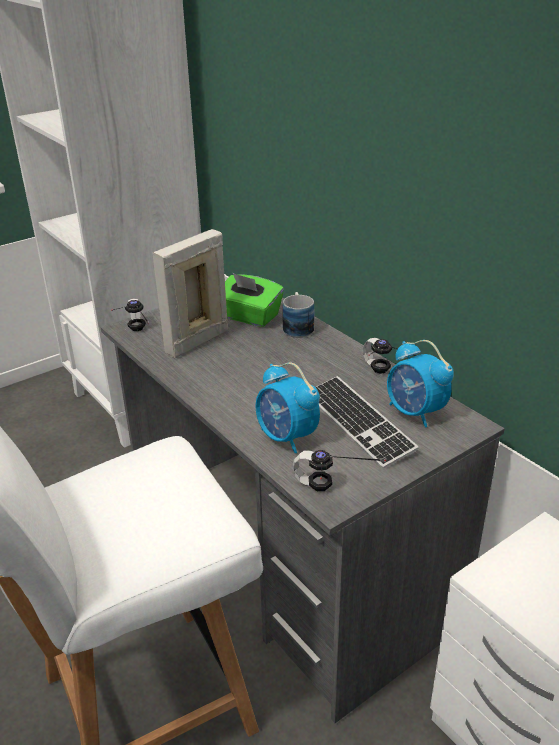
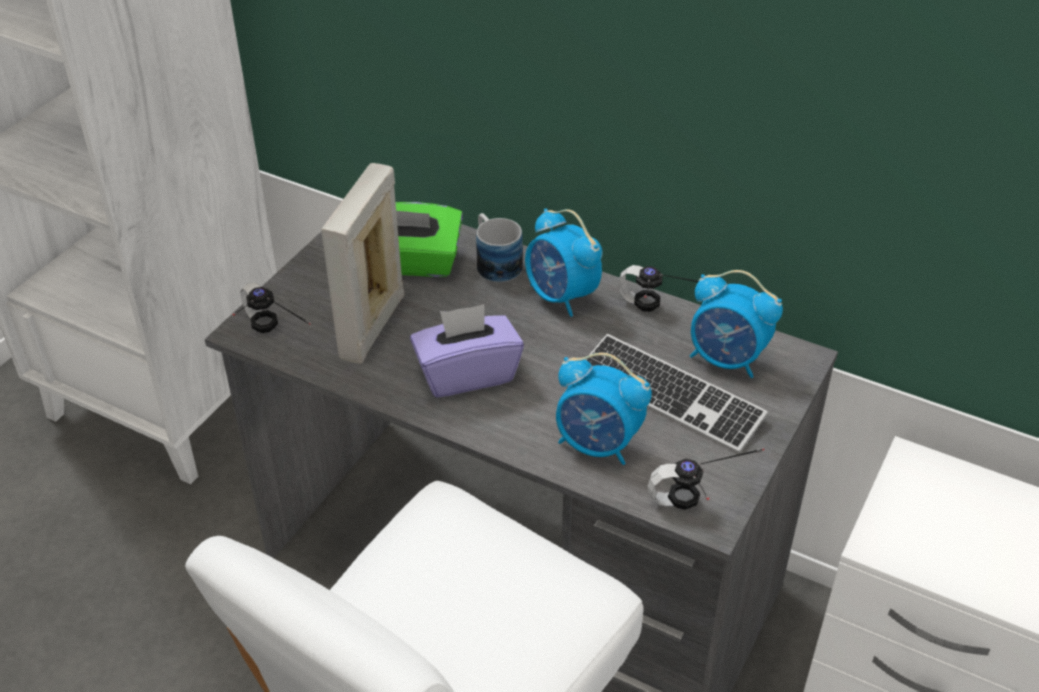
camera: 25 degrees left, 10 degrees up
none -> purple tissue box [410,304,524,397]
none -> alarm clock [525,208,603,317]

